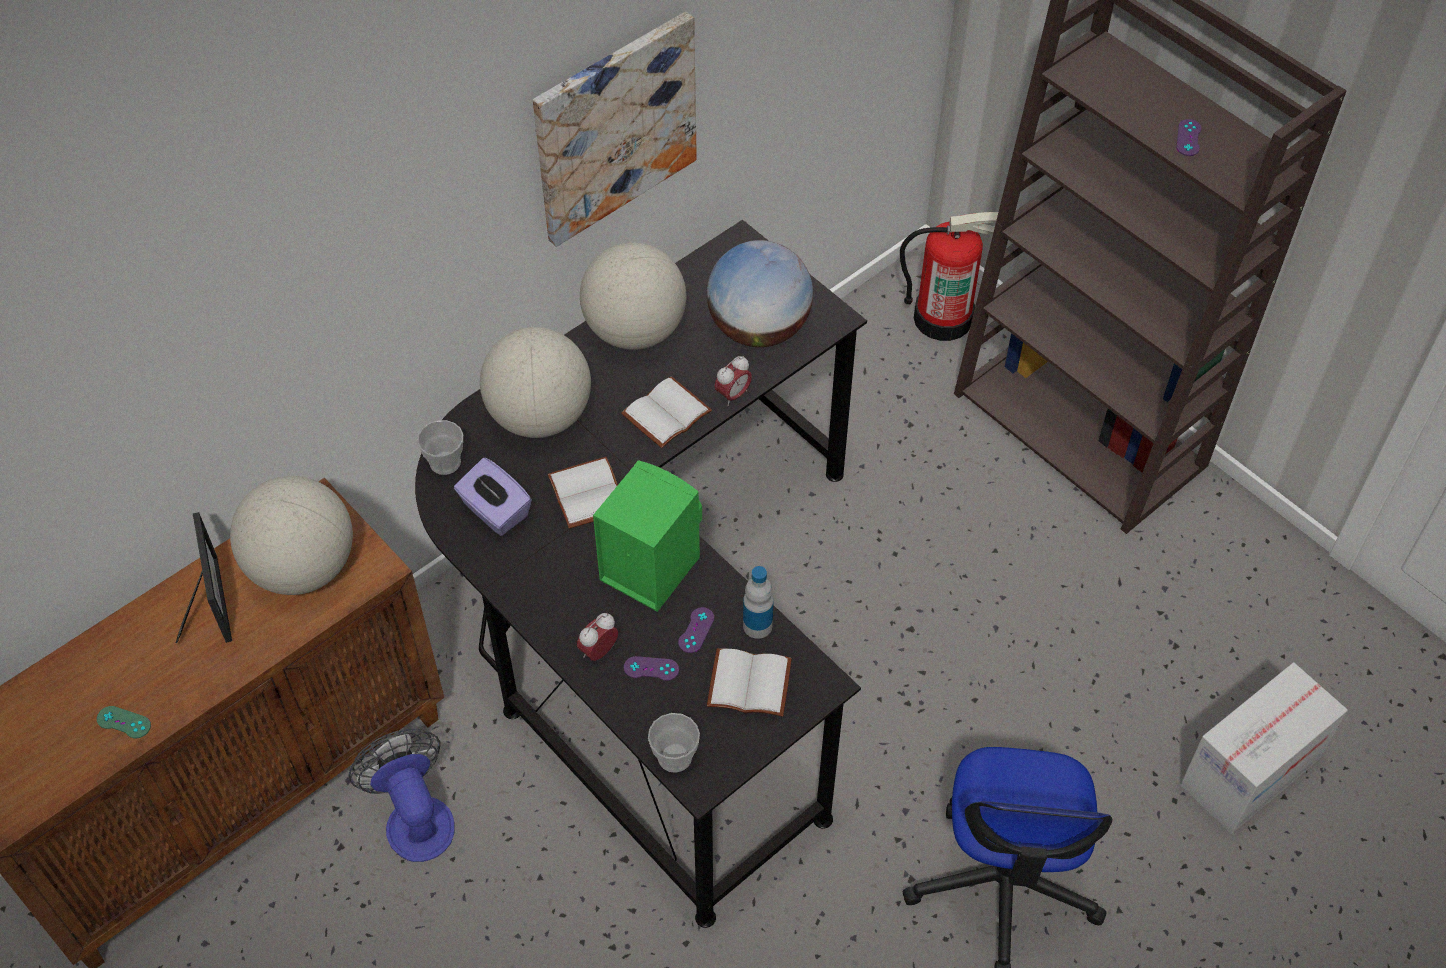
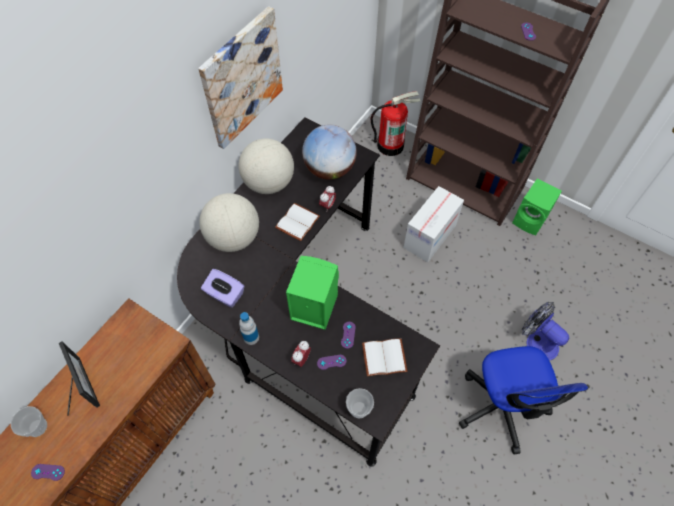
camera: 15 degrees left, 5 degrees up
green game controller [97,706,151,739] -> purple game controller [31,464,65,481]
globe [230,476,353,595] -> none
fan [348,729,455,862] -> fan moved to [522,302,569,361]
cup [417,420,463,475] -> cup moved to [11,406,47,437]
white book [548,457,618,529] -> none
bottle [743,566,774,639] -> bottle moved to [239,312,259,345]
cardboard box [1180,662,1348,834] -> cardboard box moved to [403,186,464,262]
none -> green speaker [512,179,562,235]

